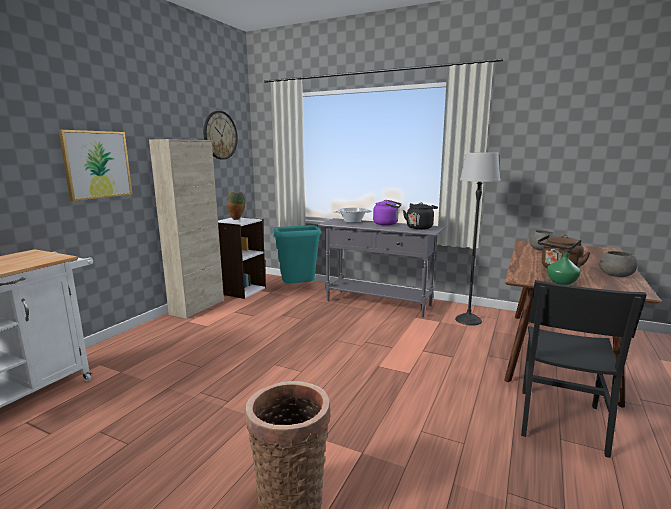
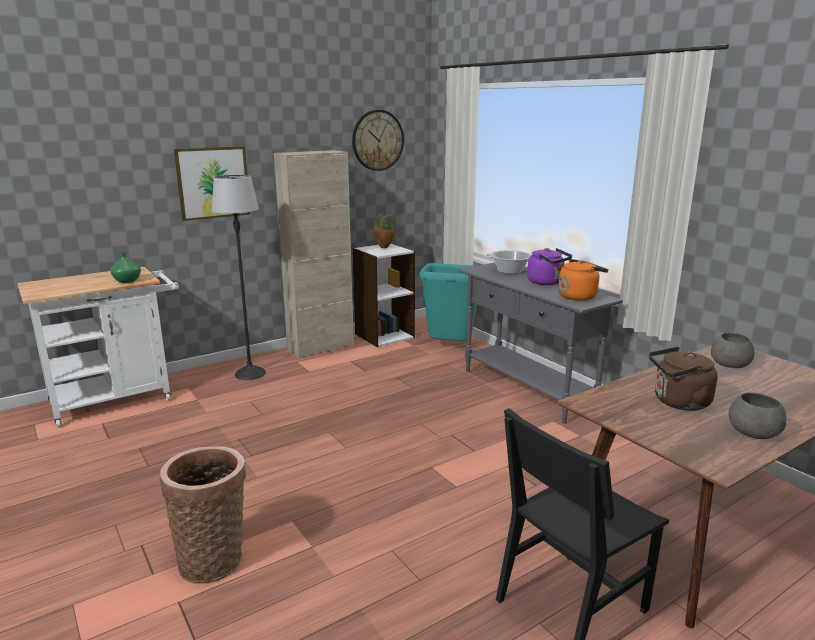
camera: 30 degrees right, 5 degrees up
black kettle [403,202,438,230] -> orange kettle [558,259,608,301]
floor lamp [455,152,500,326] -> floor lamp moved to [211,175,266,380]
green vase [547,252,581,285] -> green vase moved to [110,252,141,283]

